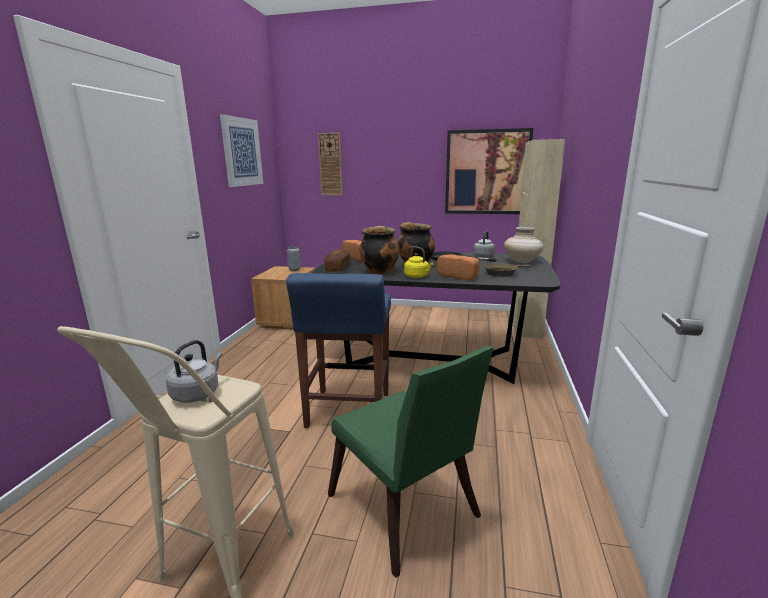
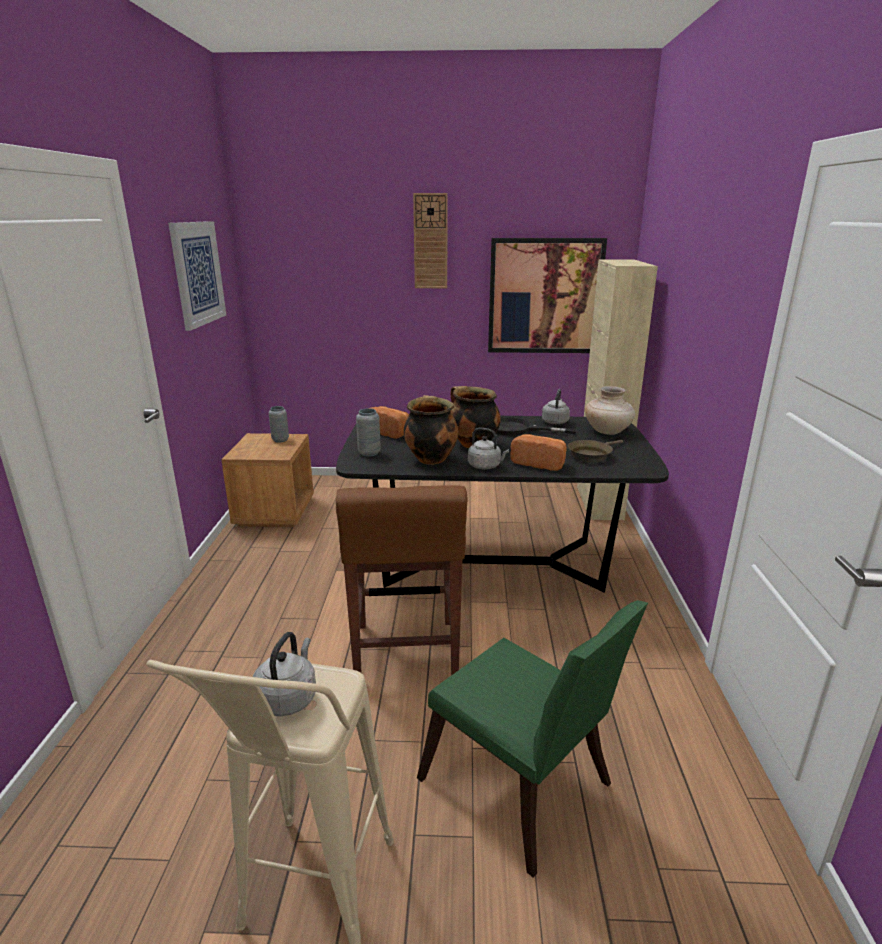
camera: 10 degrees left, 5 degrees up
blue stool [286,273,391,428] -> brown stool [336,485,467,675]
wall clock [318,133,343,195] -> wall clock moved to [413,193,448,288]
bread [324,249,350,272] -> grey vase [356,408,381,457]
yellow kettle [404,246,434,278] -> grey kettle [468,428,509,469]

